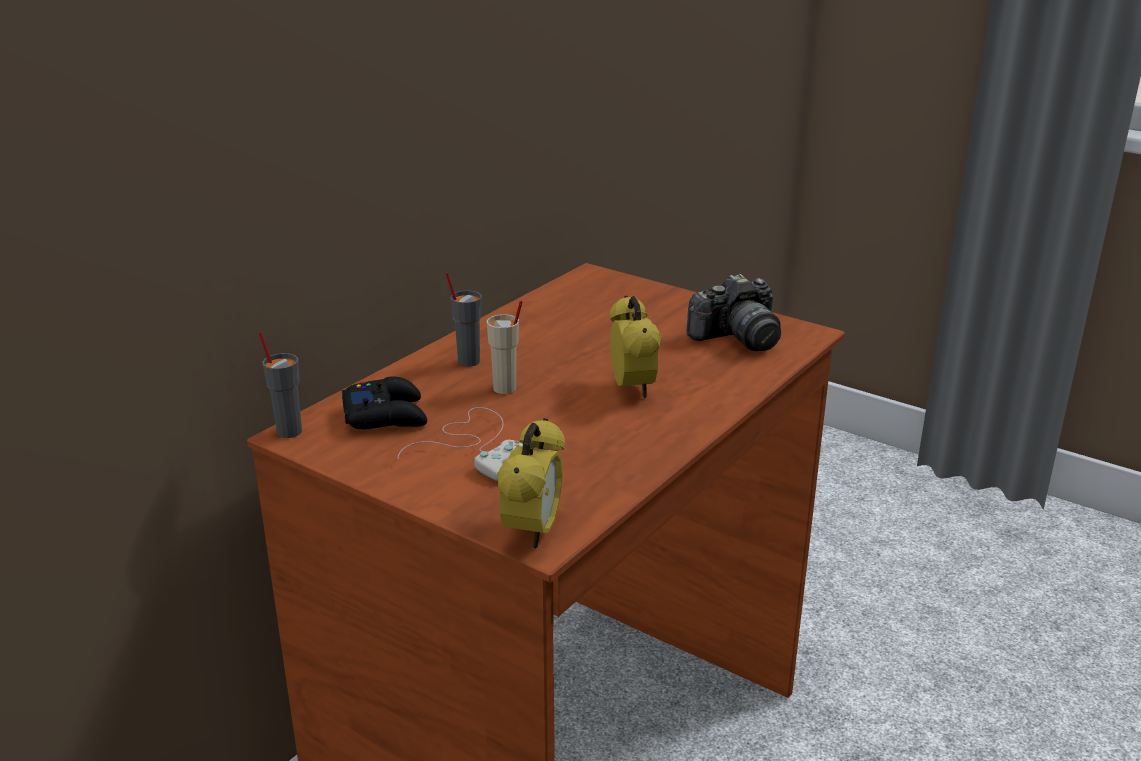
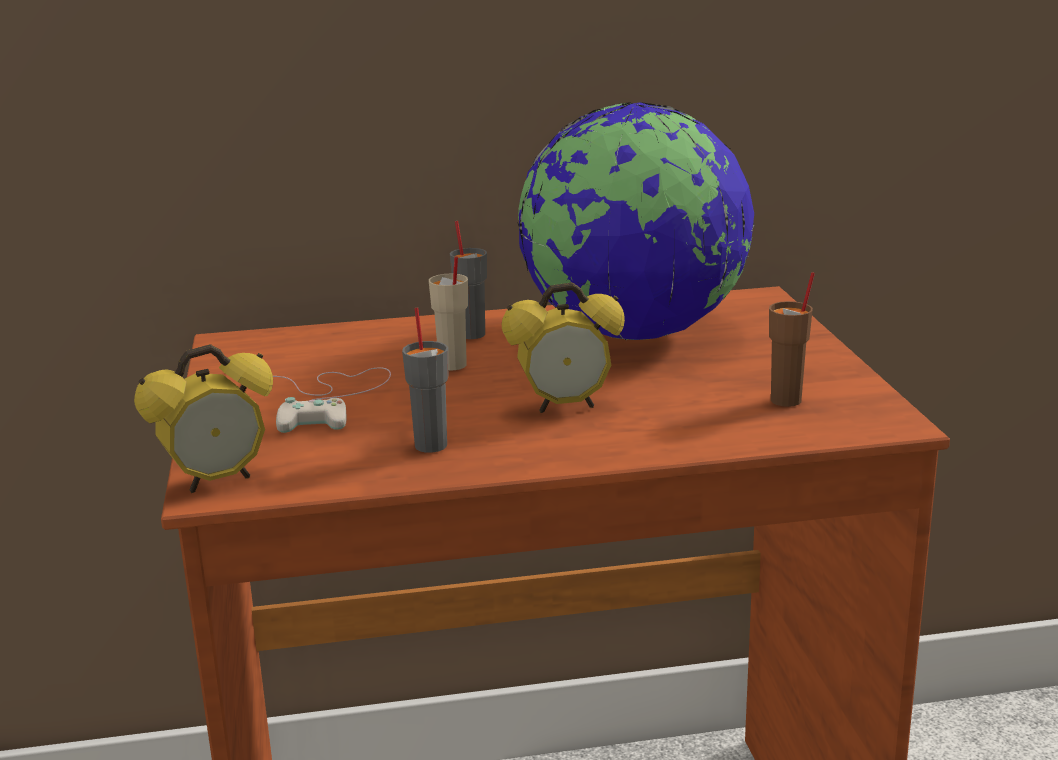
camera: 45 degrees right, 5 degrees down
grey cup [259,332,302,438] -> grey cup moved to [402,308,448,453]
black game controller [342,377,427,429] -> none
alarm clock [610,296,661,398] -> alarm clock turned 45 degrees clockwise [502,282,625,413]
camera [687,274,781,351] -> brown cup [769,272,815,407]
none -> globe [517,102,755,340]

